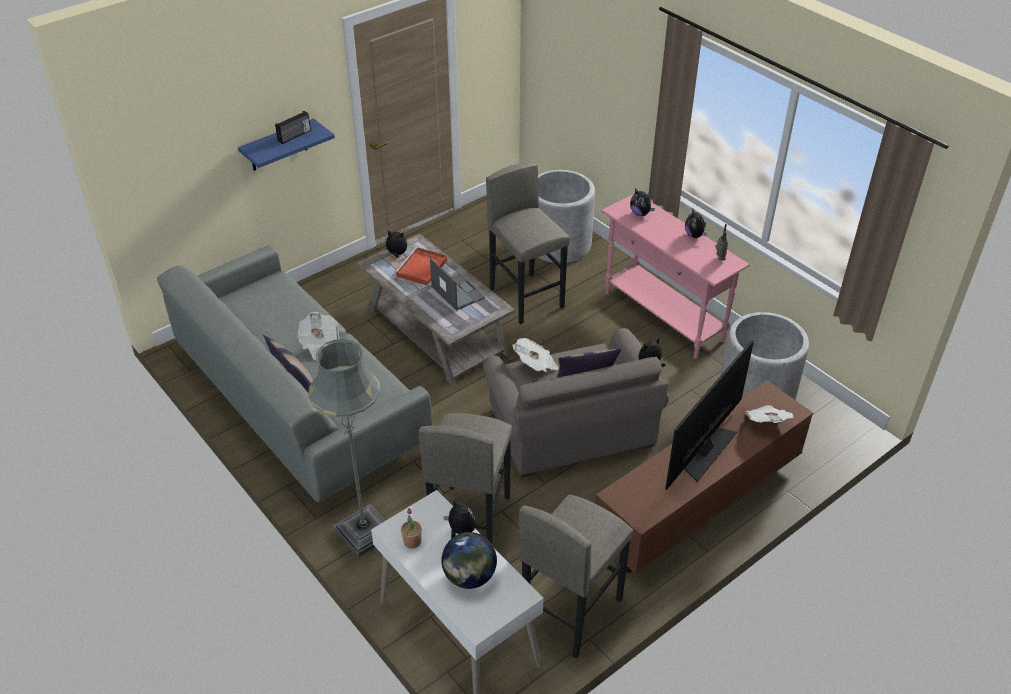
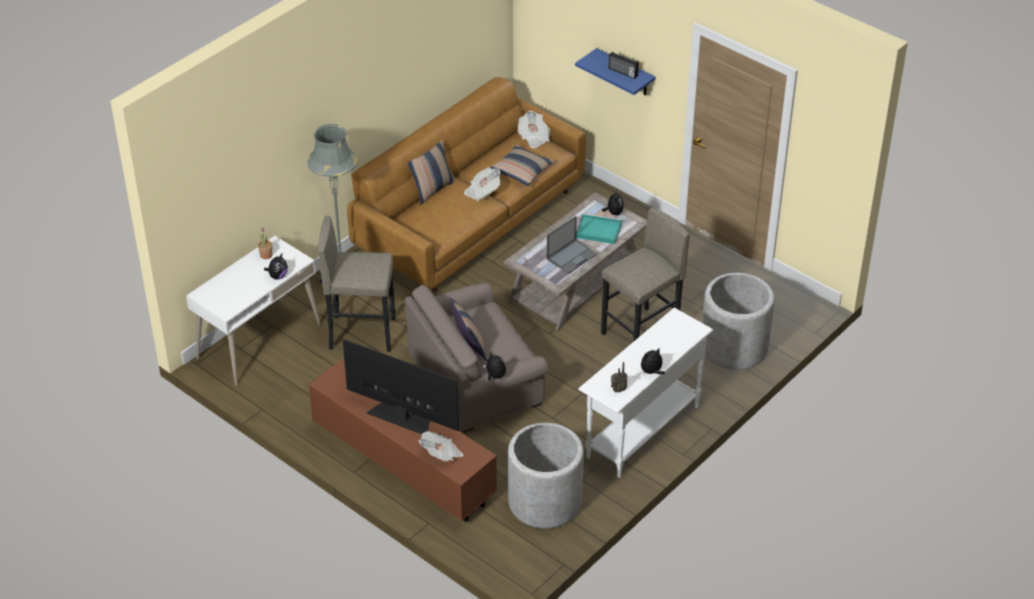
camera: 80 degrees right, 0 degrees up
grey sofa [157,245,433,502] -> brown sofa [347,77,586,292]
red tray [395,247,447,286] -> turquoise tray [576,213,622,244]
globe [441,532,497,589] -> none
newspaper [512,338,559,372] -> newspaper moved to [518,111,550,149]
grey stool [519,495,633,658] -> none
pink console table [601,194,750,359] -> white console table [578,308,713,478]
plush toy [630,188,655,216] -> none
none -> pillow [490,144,555,186]

